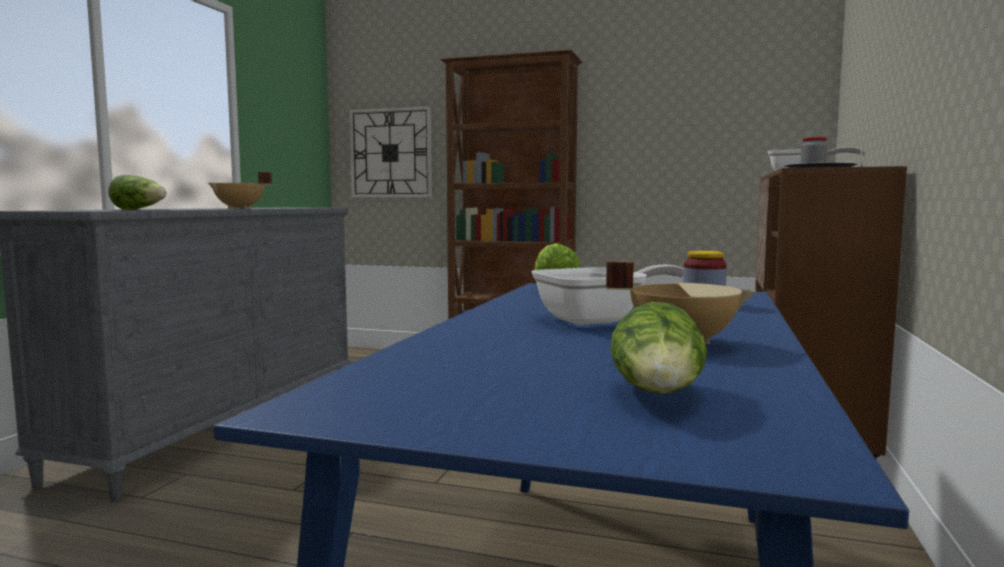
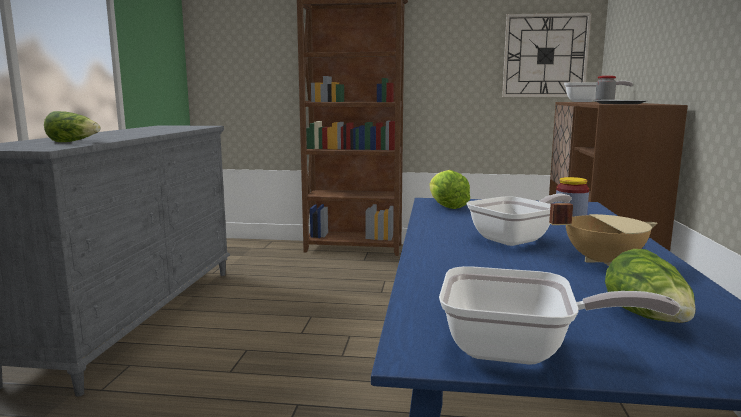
camera: 10 degrees left, 5 degrees up
beige cooking pot [208,172,272,209] -> none
wall clock [349,106,432,197] -> wall clock moved to [502,13,592,97]
none -> frying pan [439,266,680,365]

